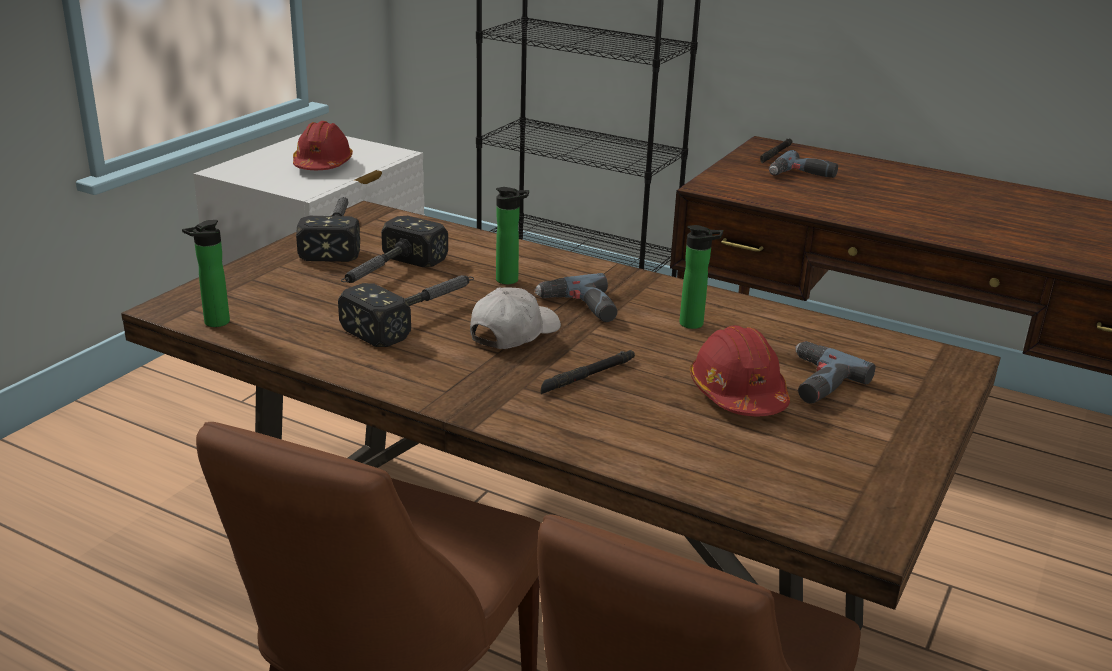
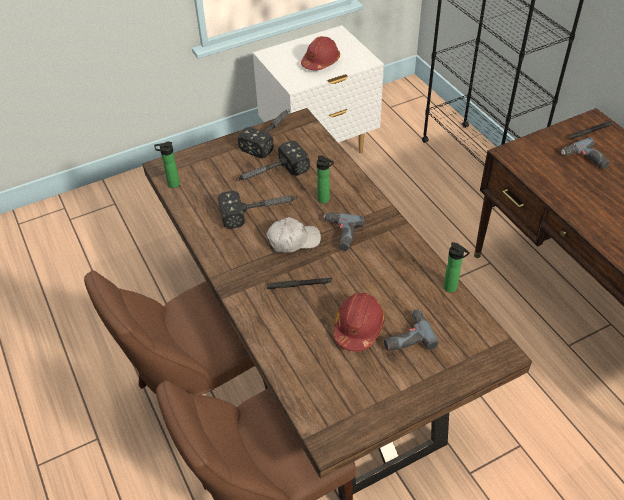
camera: 35 degrees right, 20 degrees up
bottle [680,225,723,329] -> bottle moved to [443,242,470,292]

